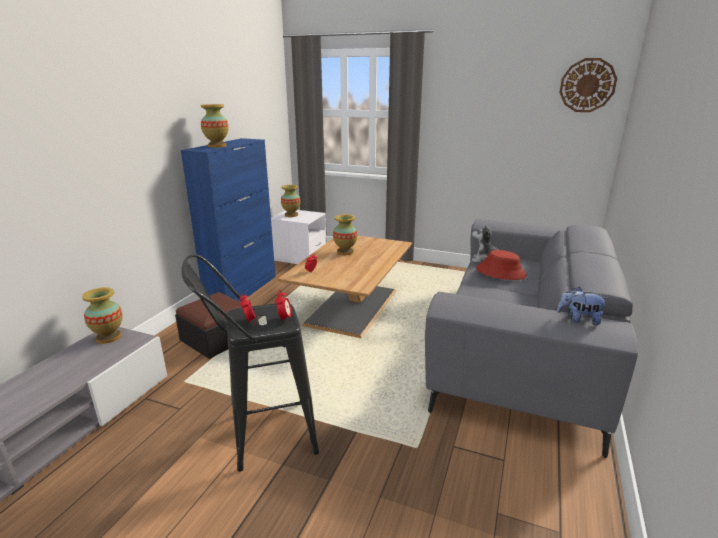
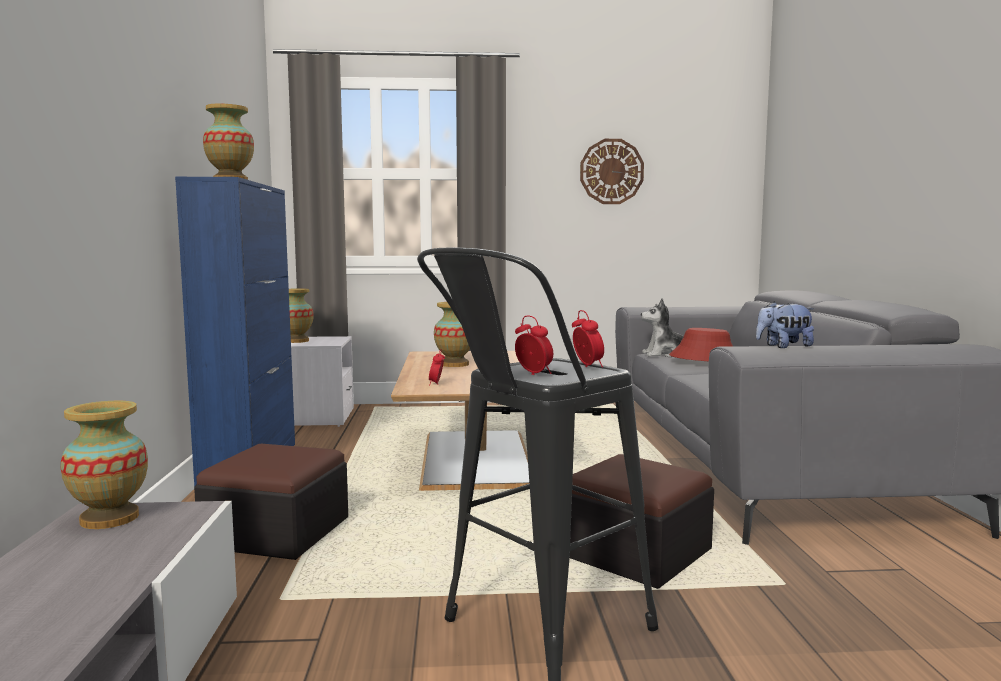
camera: 25 degrees left, 15 degrees down
plush toy [557,287,609,325] -> plush toy moved to [756,301,814,348]
wall clock [559,58,617,112] -> wall clock moved to [580,139,644,204]
none -> ottoman [570,454,714,589]

